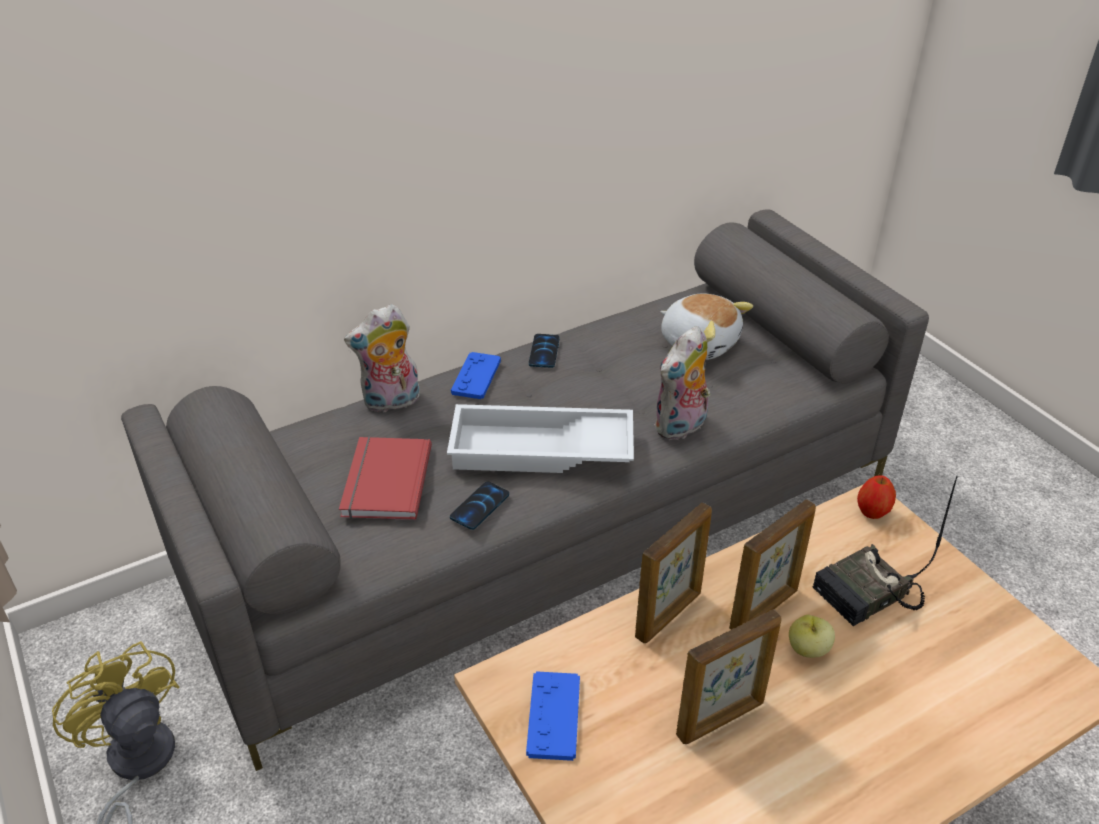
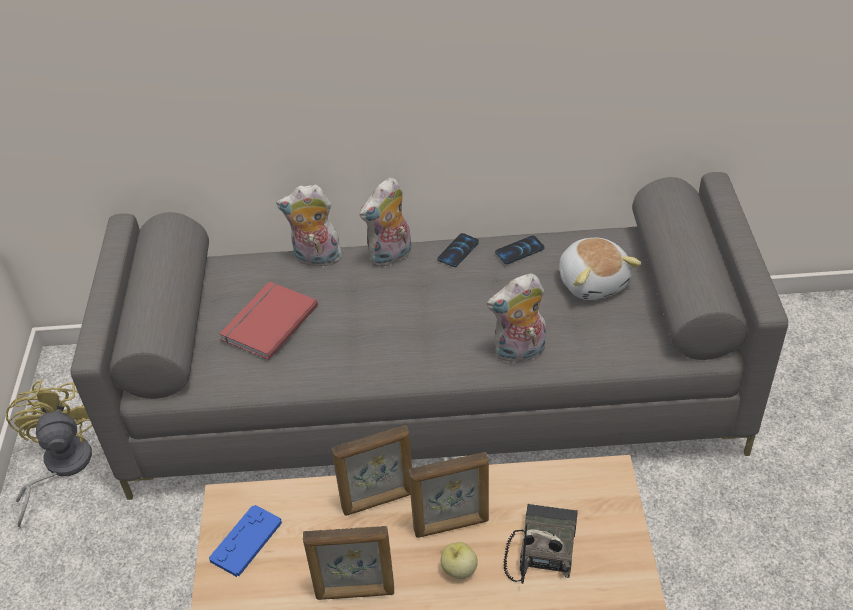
camera: 30 degrees right, 5 degrees up
white tray [447,404,634,473] -> none
phone [450,481,509,530] -> phone moved to [495,236,544,264]
blue game controller [451,352,501,399] -> plush toy [360,178,412,267]
radio [813,476,958,626] -> radio turned 105 degrees clockwise [503,504,578,584]
apple [857,475,896,519] -> none

